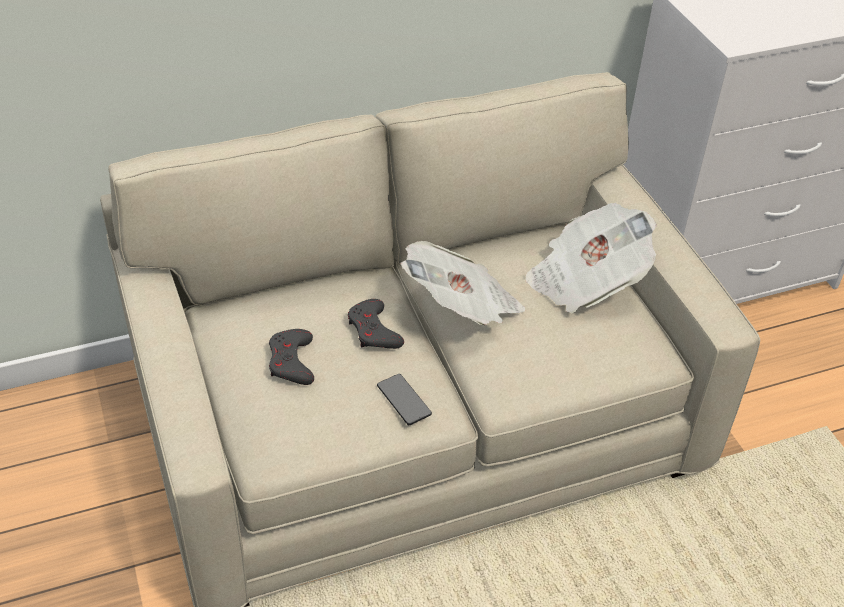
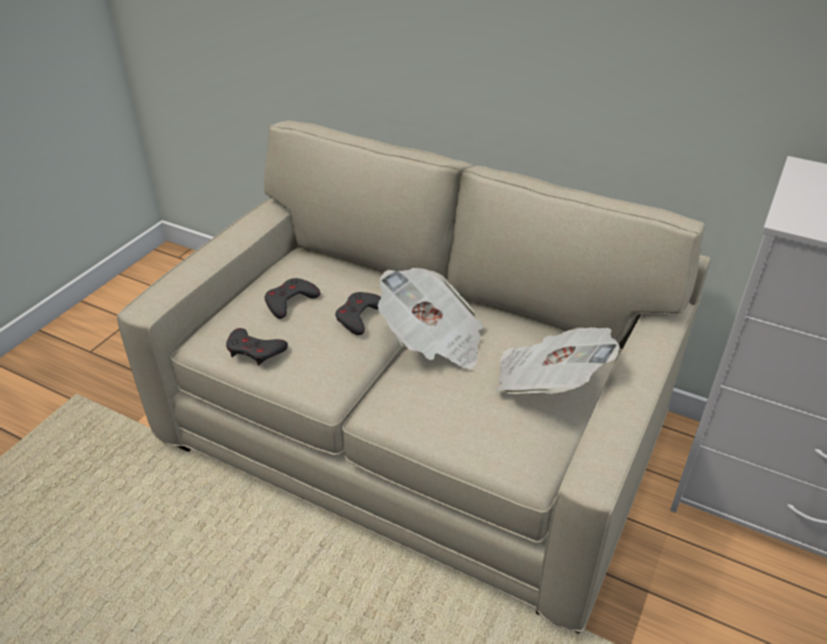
camera: 50 degrees right, 5 degrees down
phone [377,374,432,425] -> none
none -> grey game controller [226,328,288,365]

